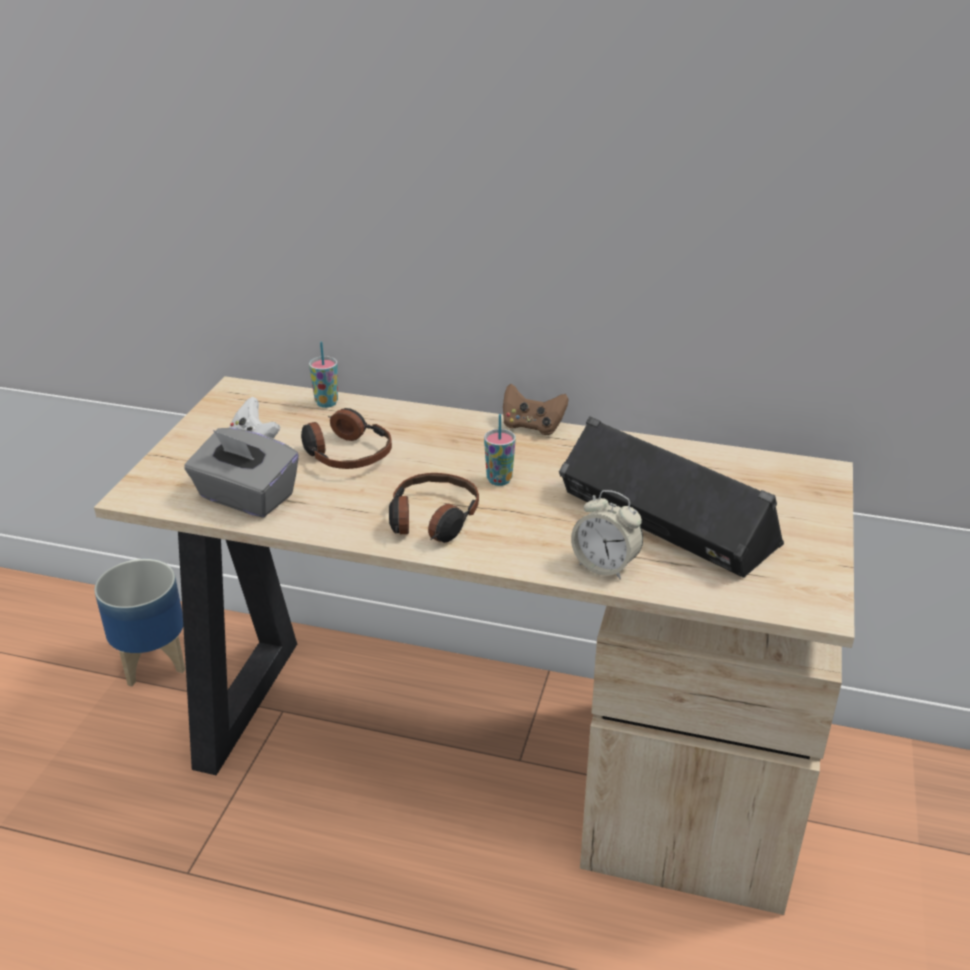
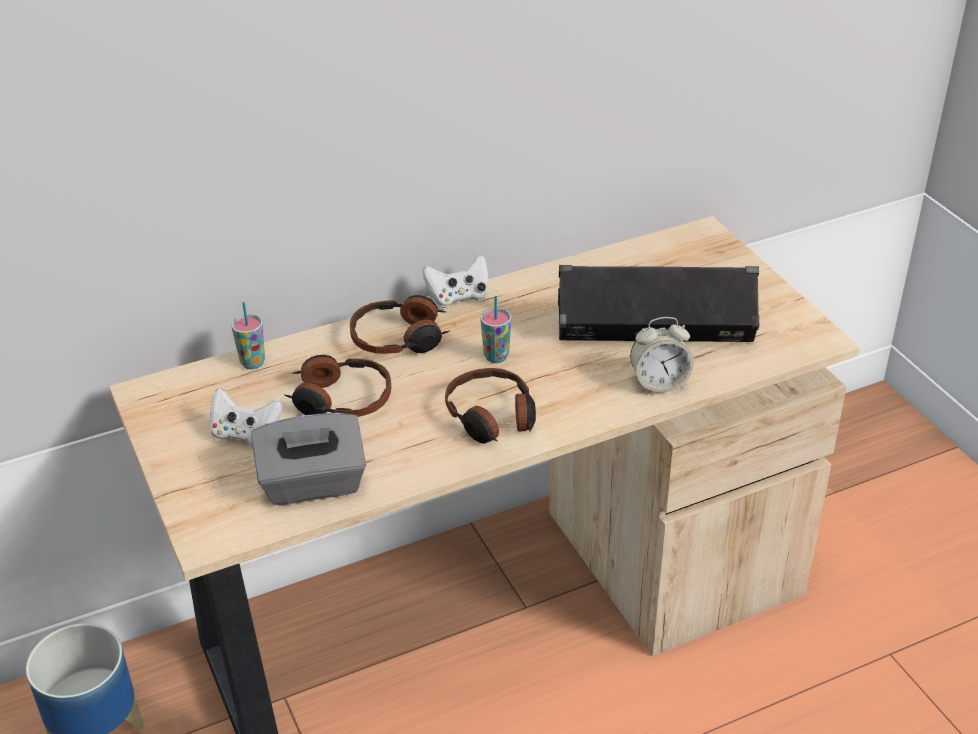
camera: 40 degrees left, 5 degrees up
brown game controller [503,384,569,435] -> white game controller [423,255,488,308]
none -> headphones [350,295,450,354]

